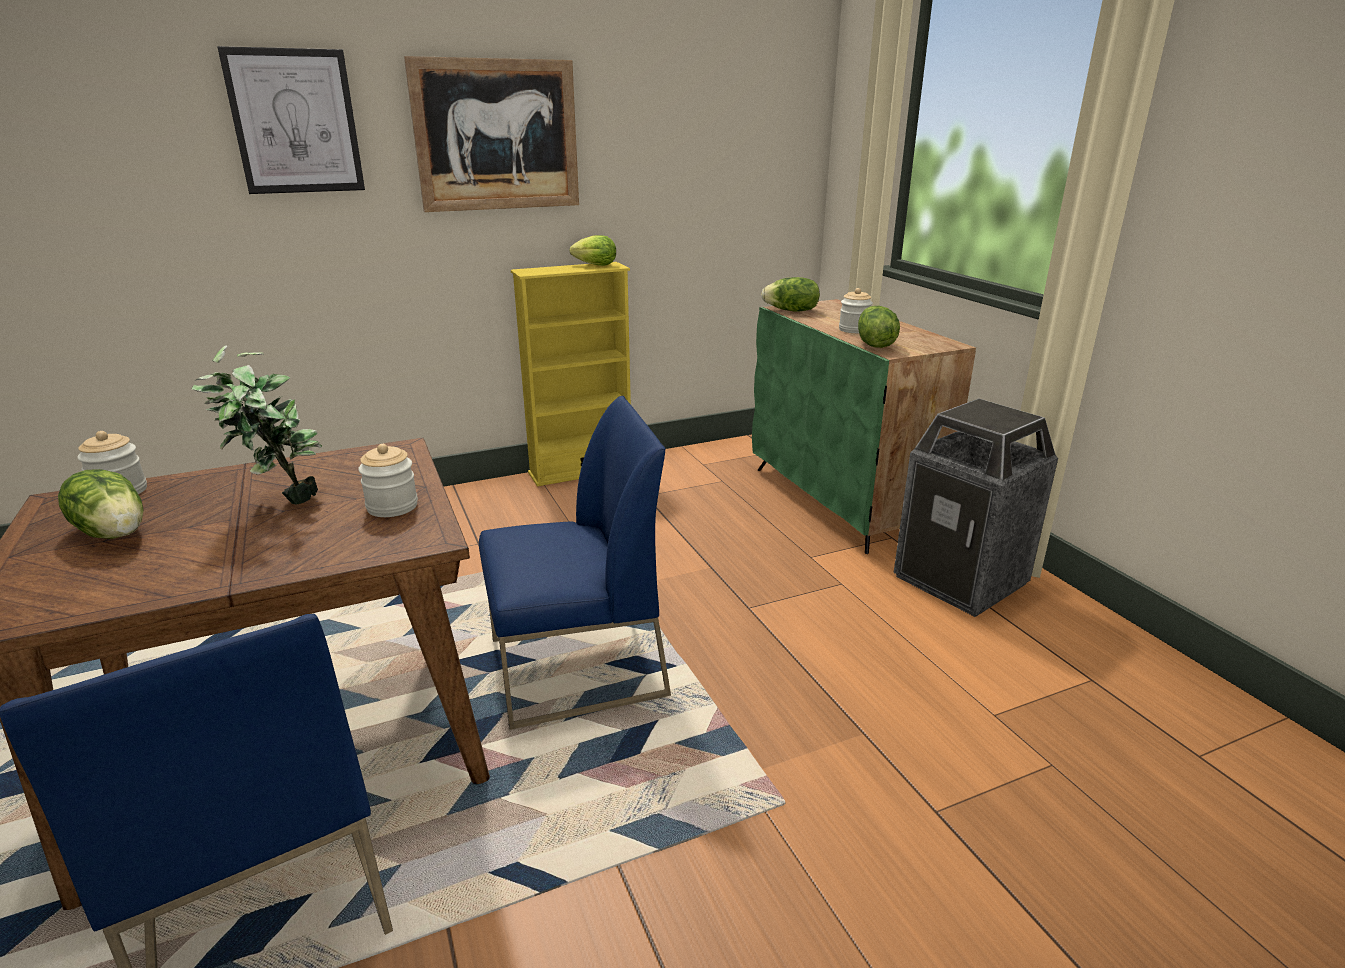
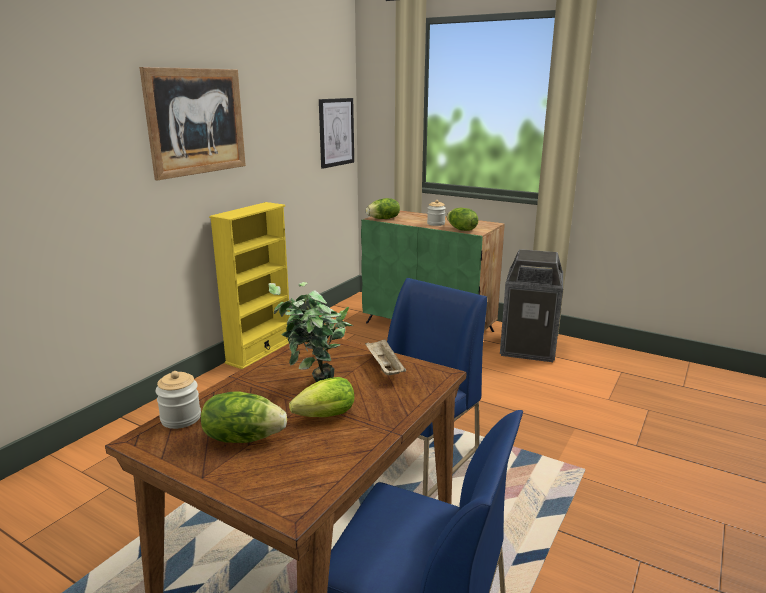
camera: 35 degrees left, 5 degrees down
picture [217,46,365,194] -> picture moved to [319,98,354,169]
jar [358,444,418,517] -> beige tray [365,339,406,375]
lettuce [570,235,616,266] -> lettuce moved to [289,377,354,417]

